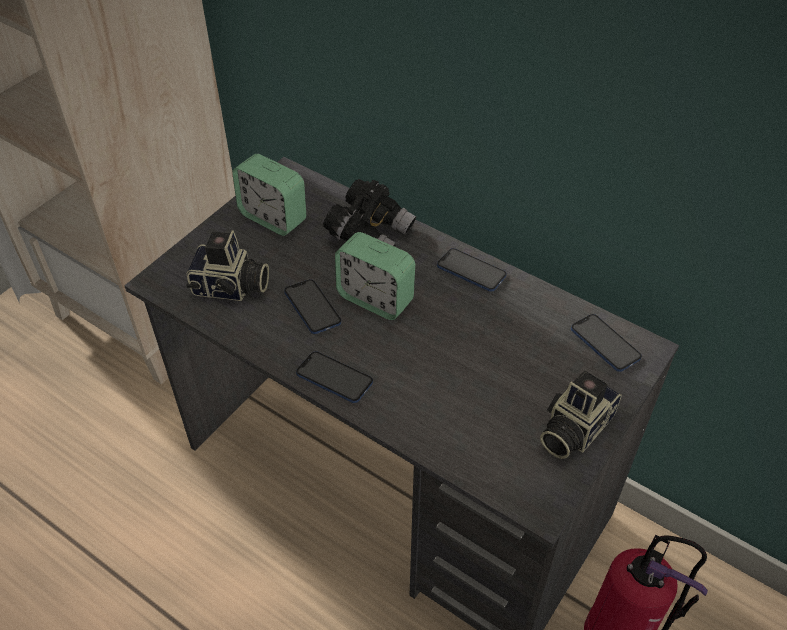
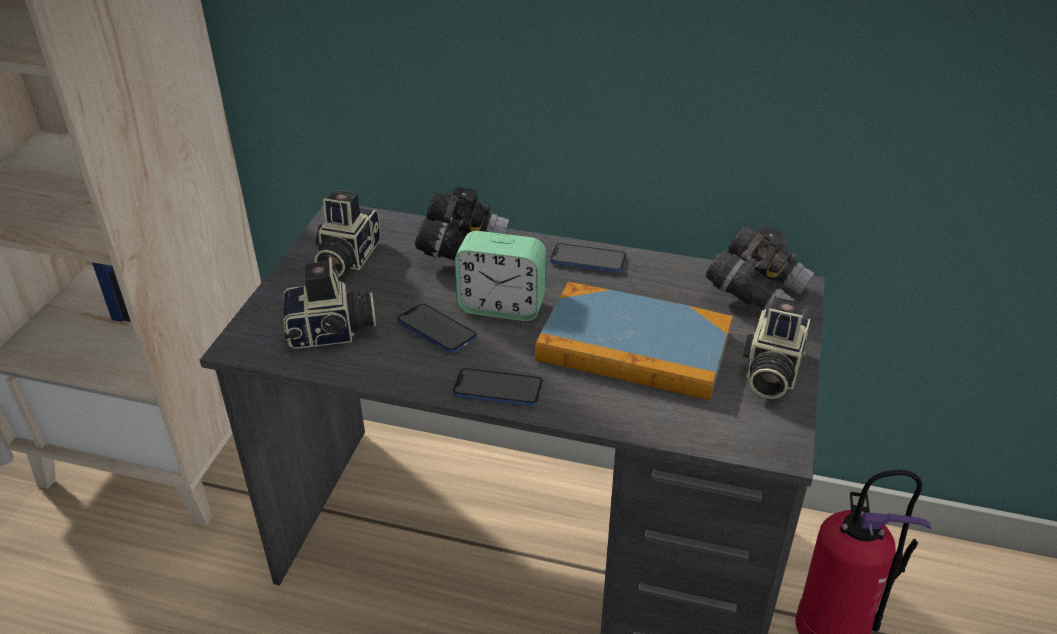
camera: 20 degrees left, 10 degrees down
alarm clock [232,154,307,236] -> camera [314,190,381,276]
phone [571,314,642,372] -> grey binoculars [706,226,815,310]
none -> book [535,282,733,400]

